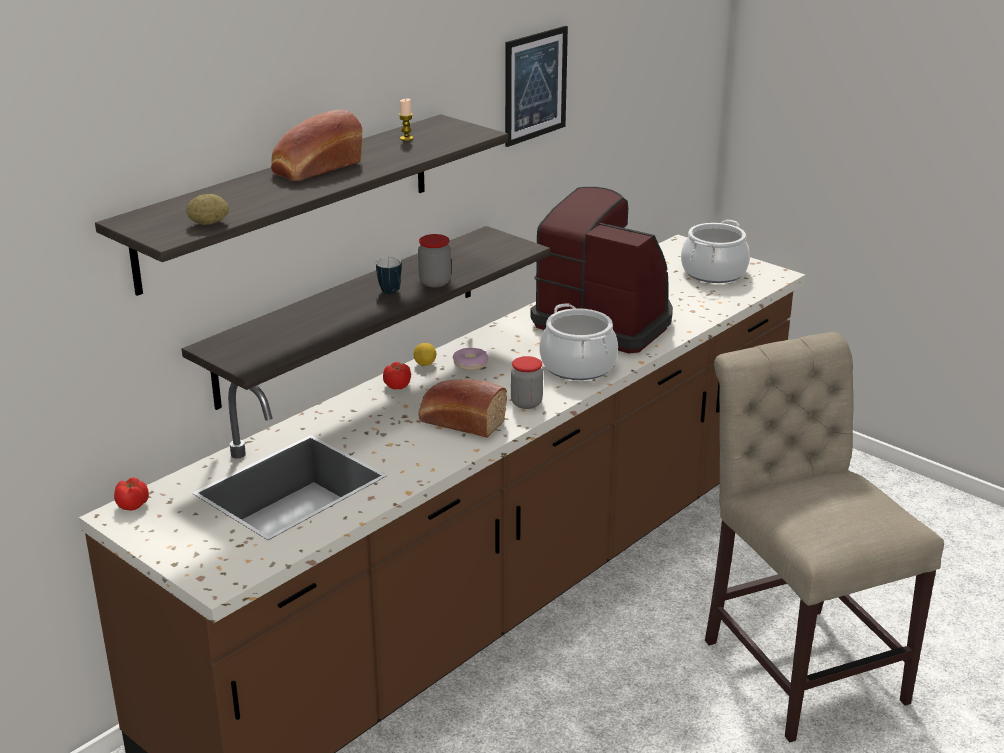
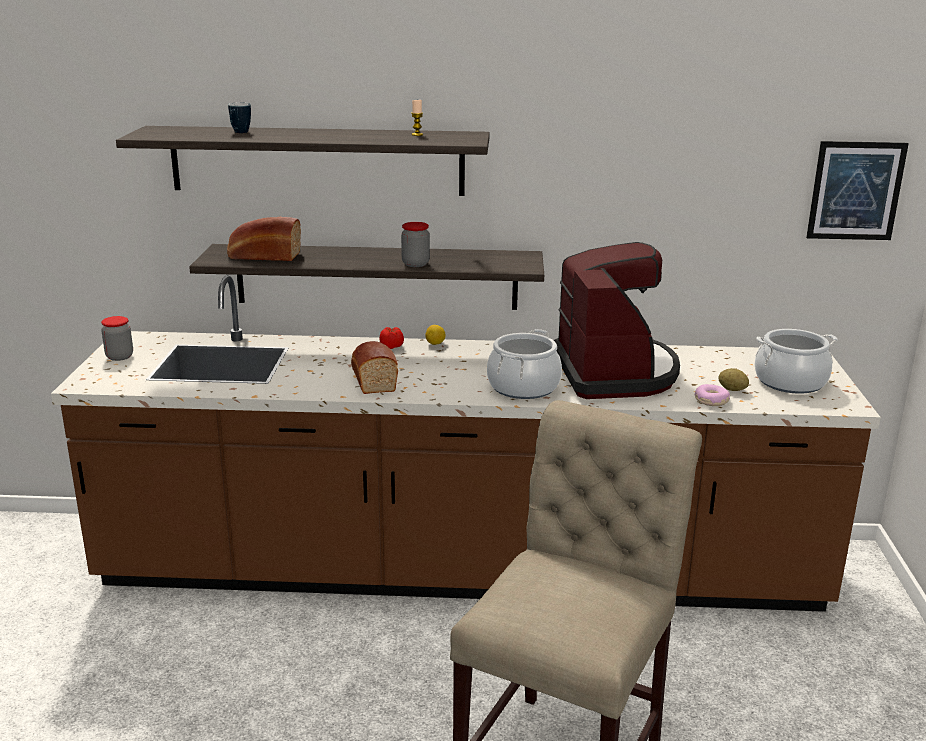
camera: 50 degrees right, 5 degrees down
tomato [114,477,149,511] -> none
potato [186,194,229,225] -> potato moved to [718,368,749,391]
bread [271,110,362,181] -> bread moved to [227,217,301,261]
mug [376,257,401,294] -> mug moved to [228,102,251,133]
donut [453,348,489,371] -> donut moved to [695,384,730,406]
picture [505,26,568,147] -> picture moved to [806,141,909,240]
jar [511,356,543,409] -> jar moved to [101,316,133,361]

